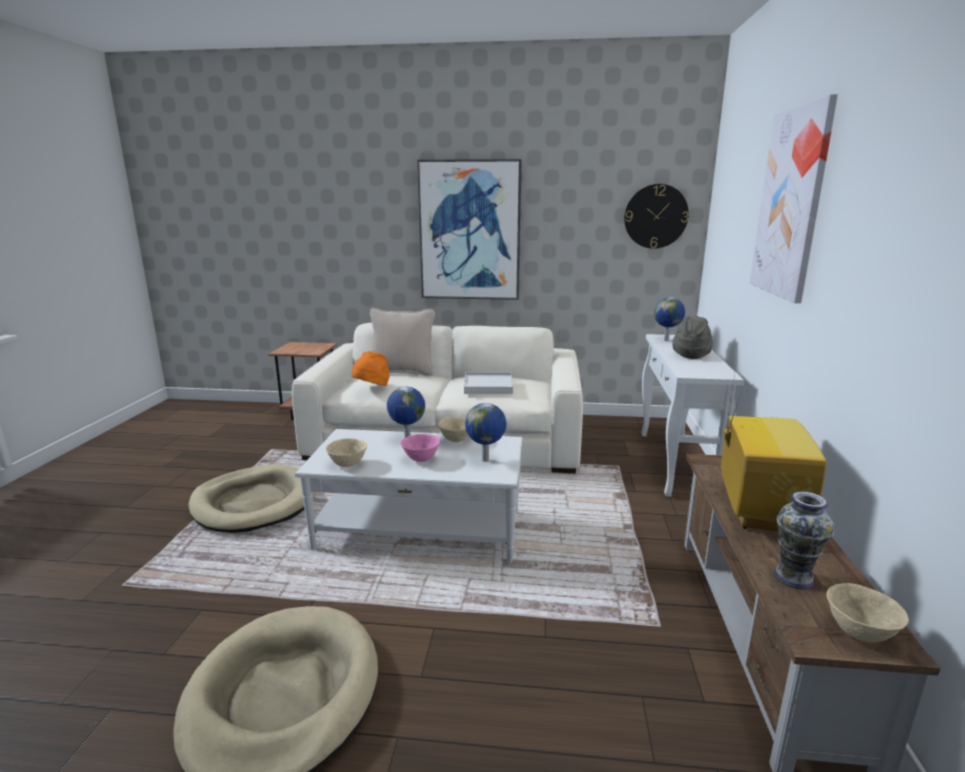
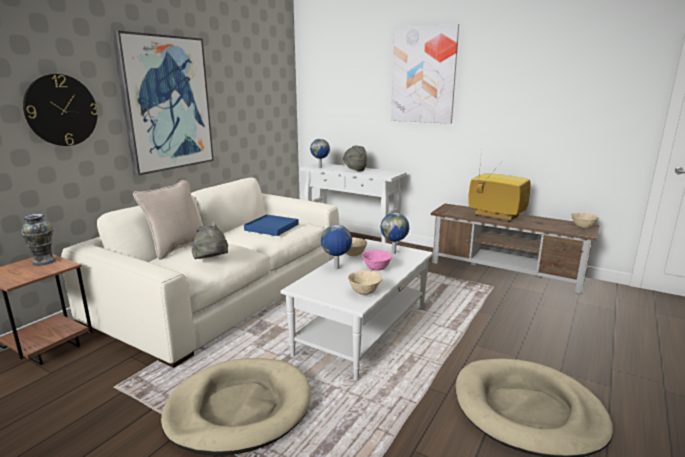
camera: 65 degrees left, 0 degrees up
orange hat [351,351,390,386] -> grey hat [192,225,228,259]
white tray [464,372,513,394] -> blue tray [244,214,299,236]
wall clock [624,184,689,249] -> wall clock moved to [23,74,98,146]
vase [774,491,834,589] -> vase moved to [21,214,55,266]

